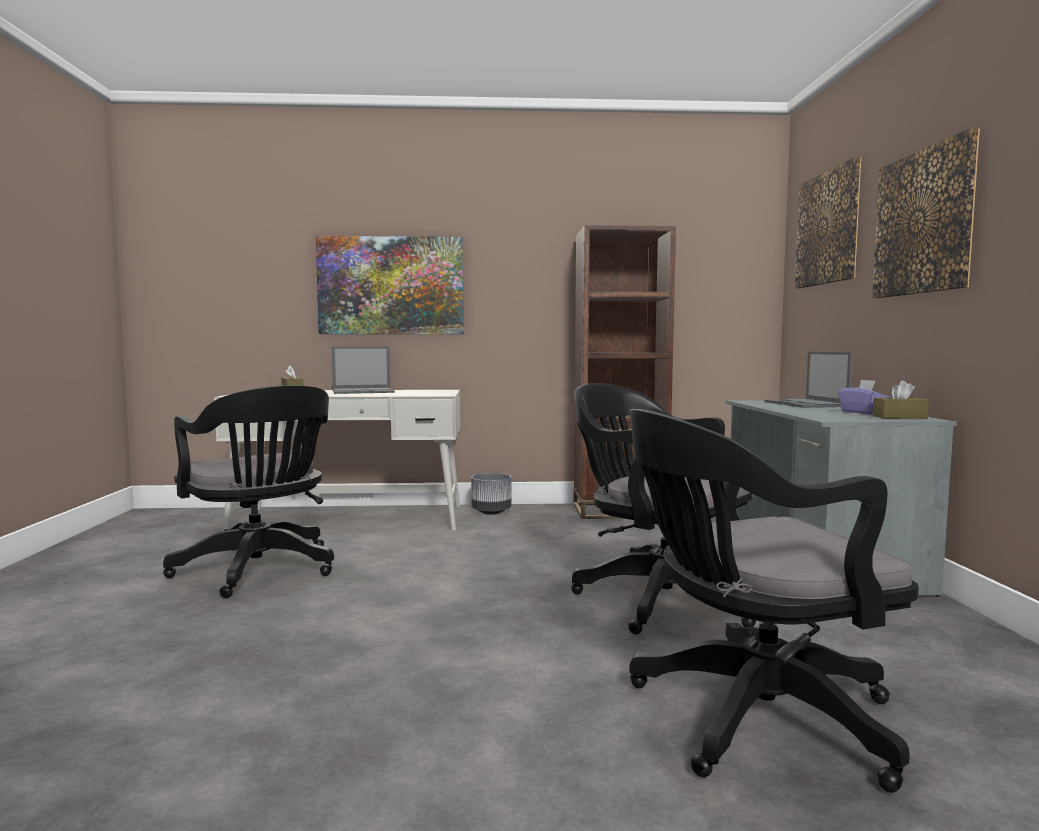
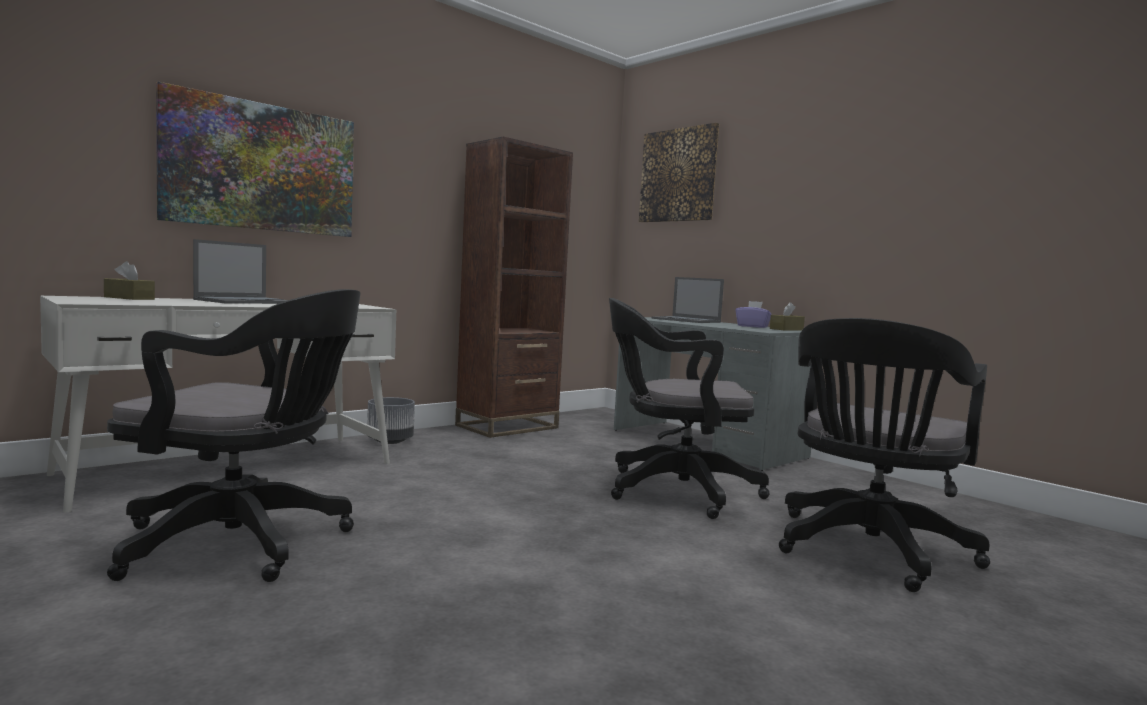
camera: 40 degrees left, 0 degrees up
picture [872,128,980,298] -> none

